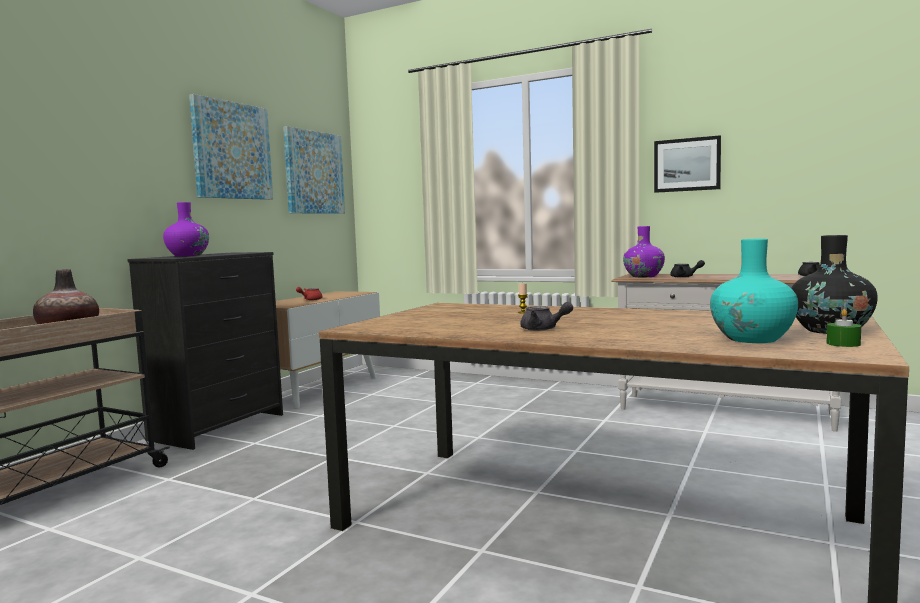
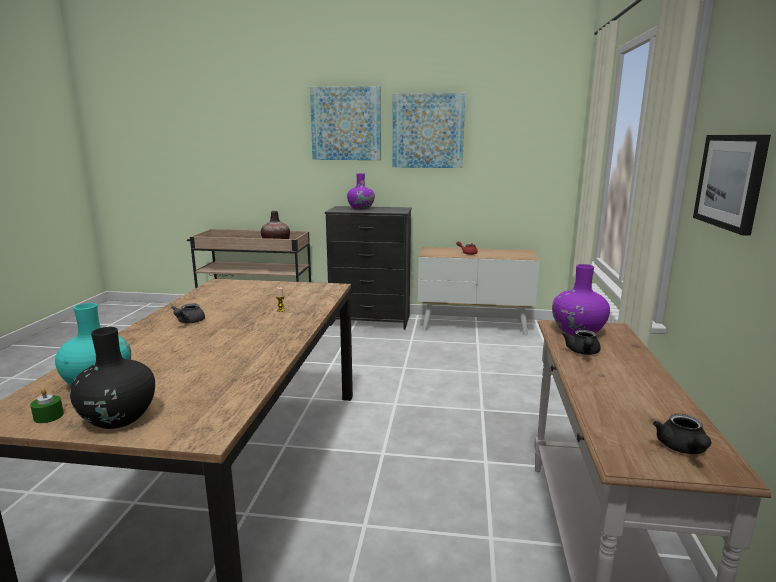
camera: 70 degrees right, 10 degrees up
picture [283,126,345,214] -> picture moved to [310,86,381,160]

